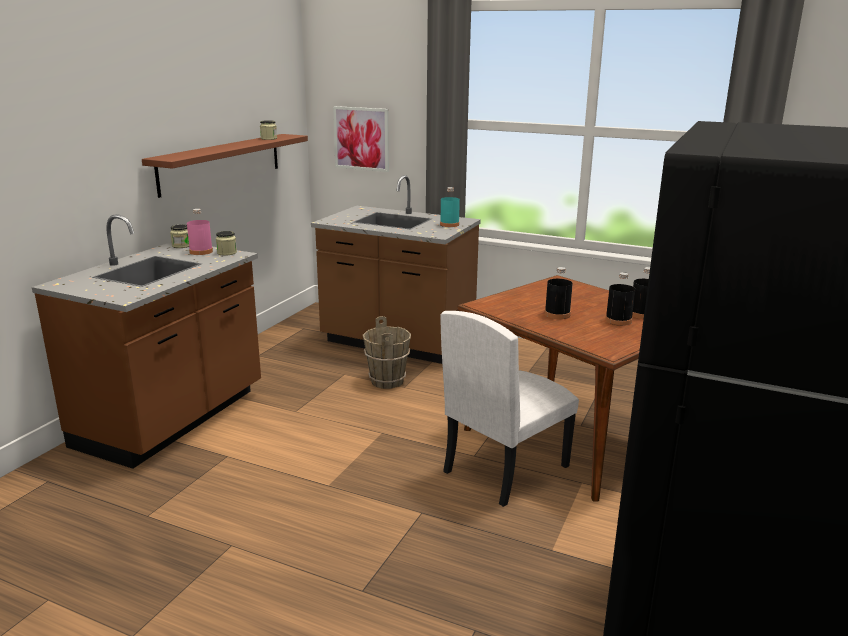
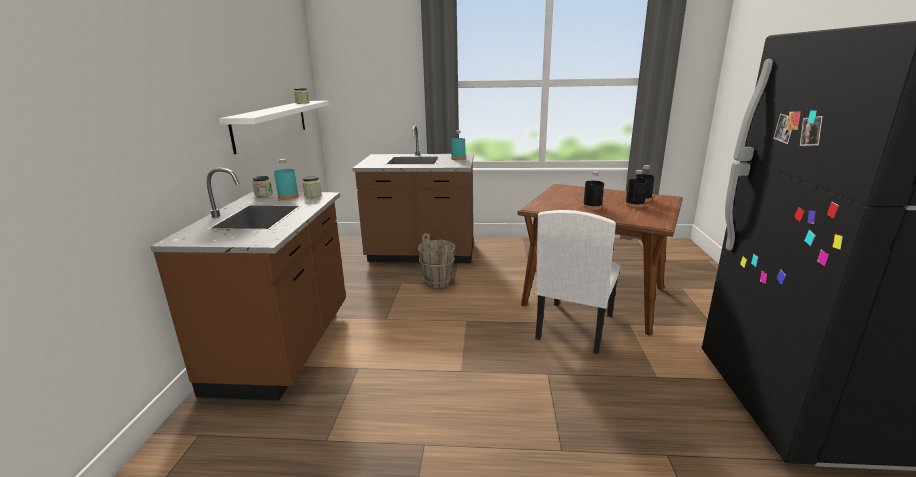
camera: 20 degrees left, 0 degrees up
brown shelf [142,134,308,198] -> white shelf [219,101,329,154]
pink bottle [187,209,213,255] -> turquoise bottle [274,159,299,200]
picture [333,106,389,172] -> none

